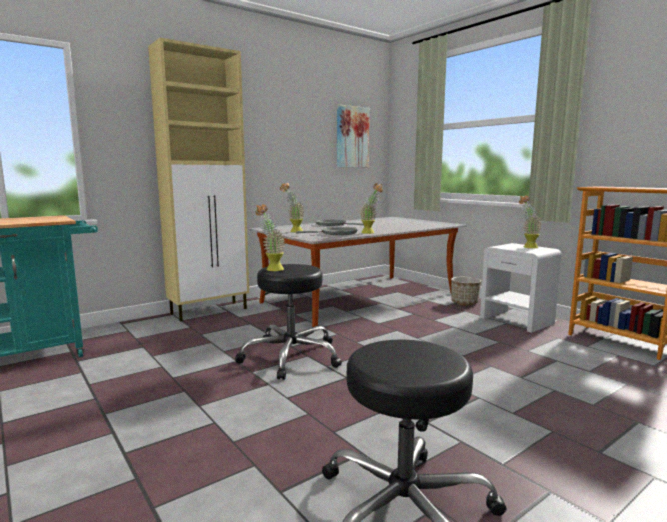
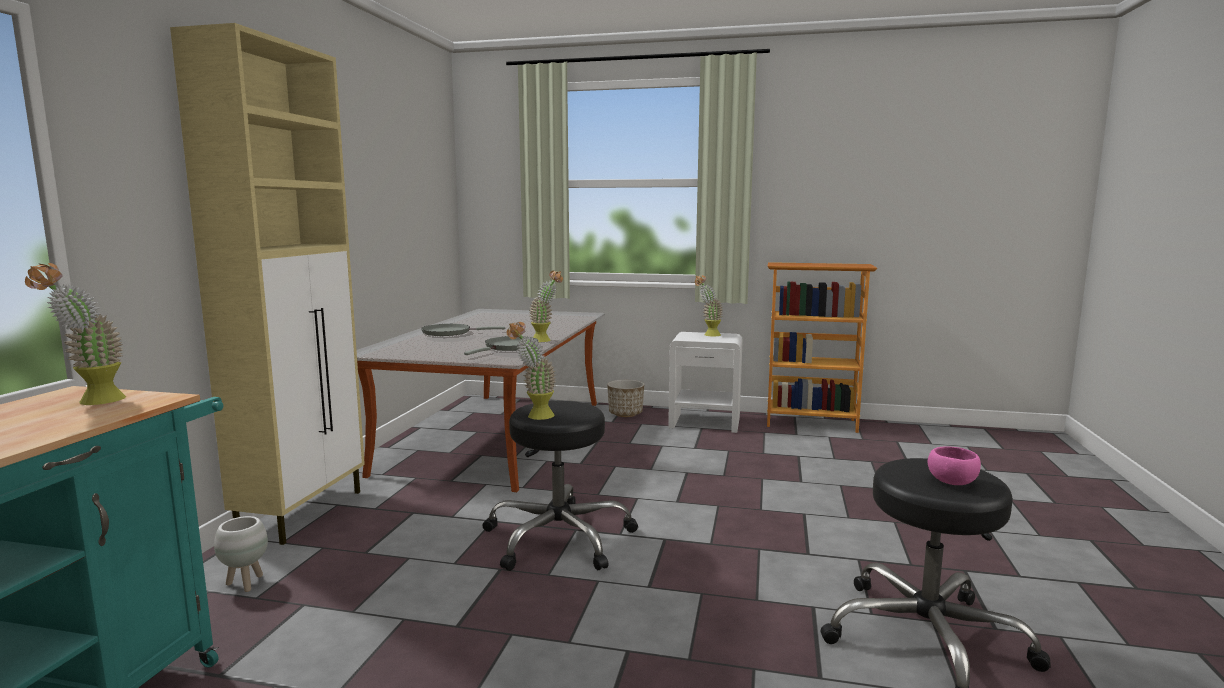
camera: 40 degrees left, 0 degrees up
potted plant [280,183,304,232] -> potted plant moved to [25,263,126,405]
picture [337,105,369,167] -> none
none -> white planter [214,516,268,592]
none -> pink bowl [928,446,981,485]

